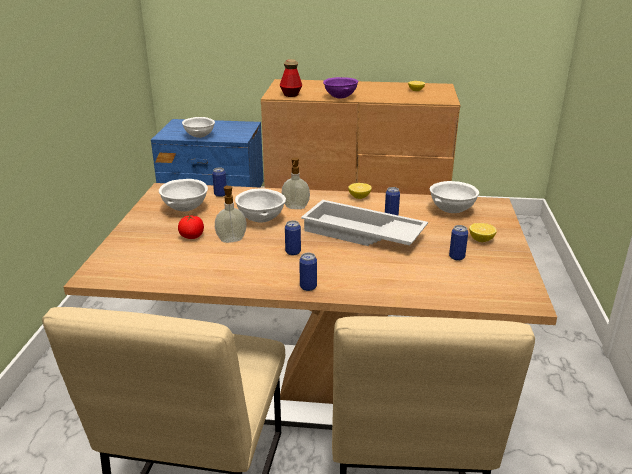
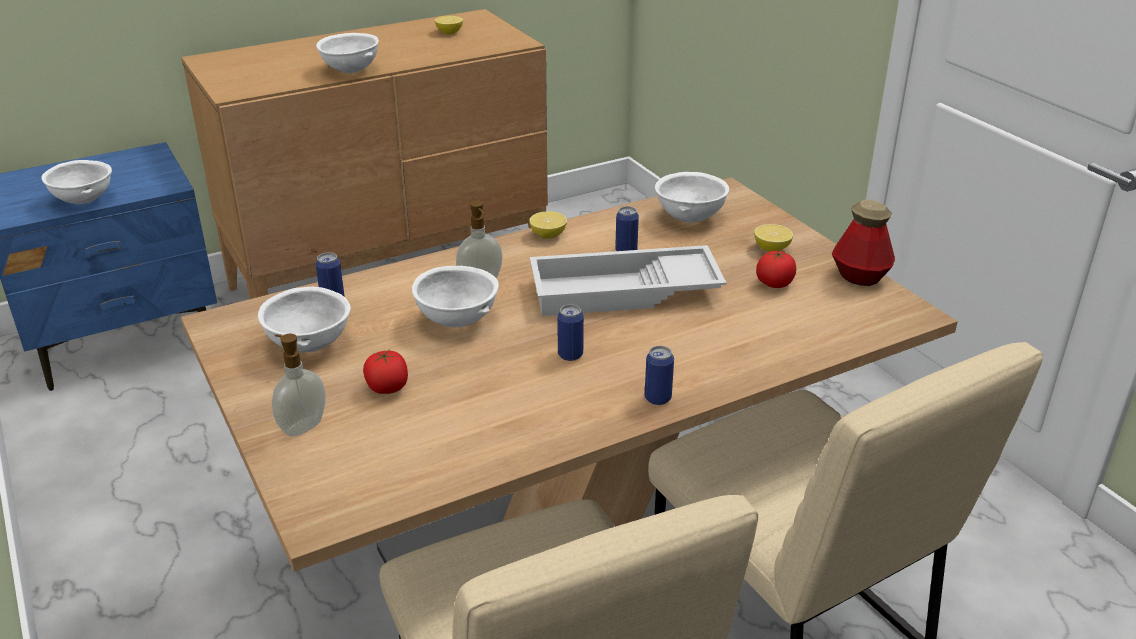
camera: 35 degrees left, 5 degrees up
soap dispenser [215,185,247,243] -> soap dispenser moved to [272,334,326,437]
bottle [280,59,302,97] -> bottle moved to [832,200,895,286]
purple bowl [323,77,358,99] -> white bowl [316,33,379,73]
can [449,225,468,260] -> tomato [756,250,796,288]

